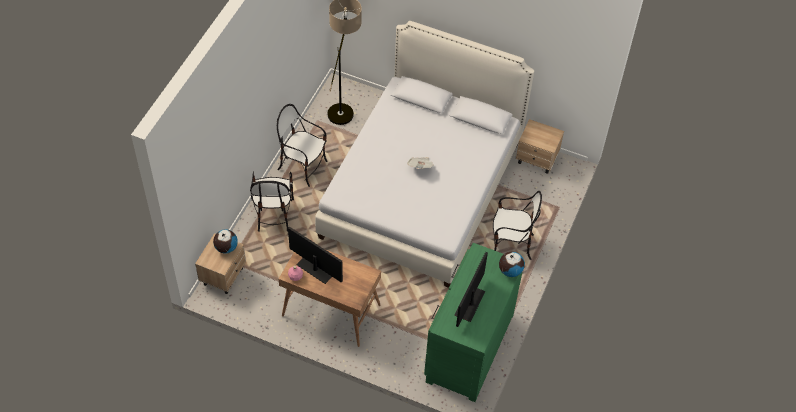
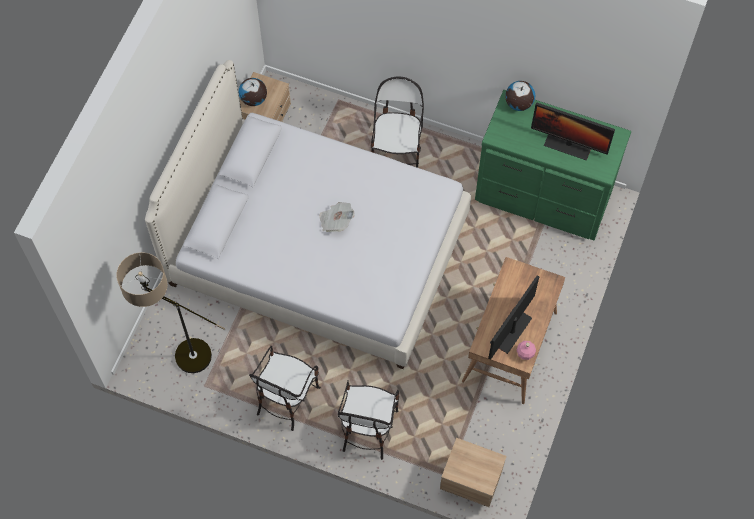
camera: 90 degrees left, 10 degrees up
globe [213,230,238,253] -> globe moved to [239,78,267,106]
chair [250,171,294,232] -> chair turned 105 degrees clockwise [338,380,399,460]

